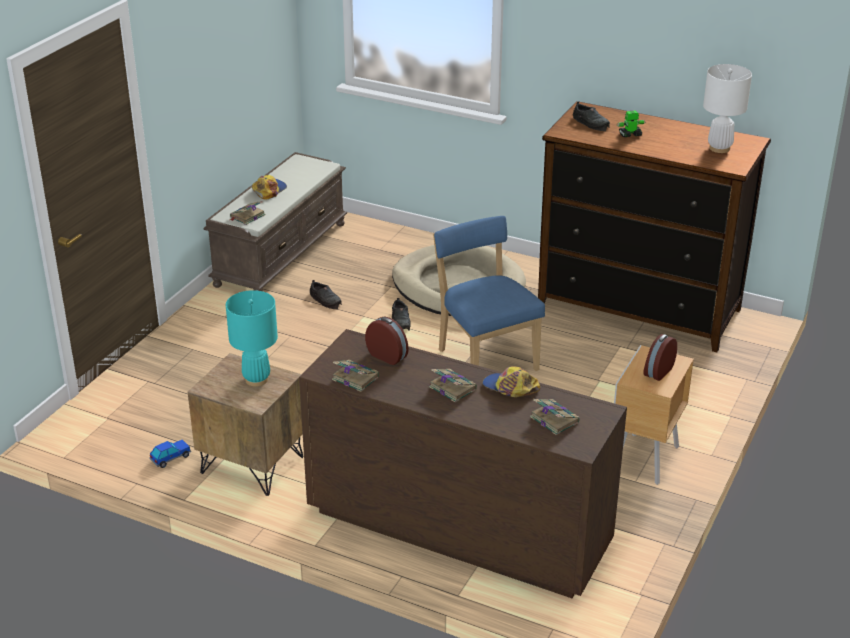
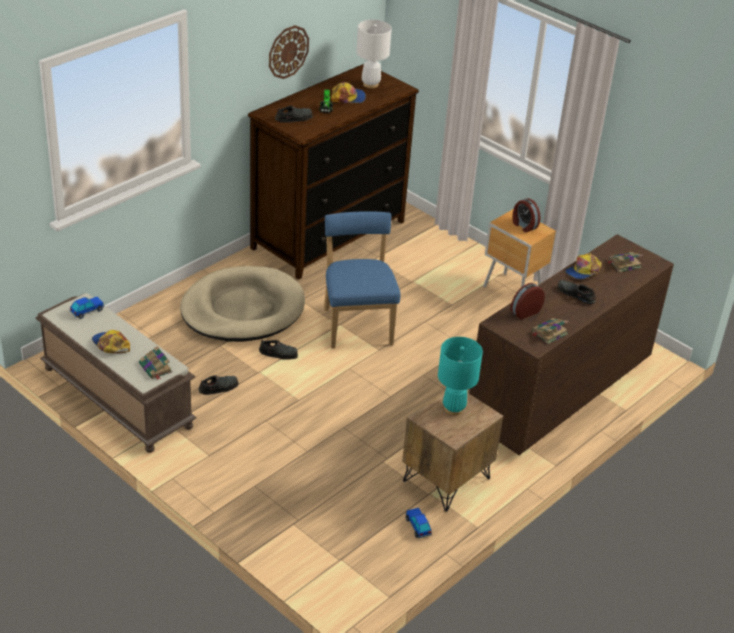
camera: 75 degrees left, 5 degrees up
book [429,369,477,403] -> black shoe [557,280,596,304]
blue chair [433,216,545,371] -> blue chair turned 90 degrees clockwise [324,211,401,349]
none -> toy car [70,297,104,319]
none -> wall clock [269,25,309,79]
none -> cap [331,82,366,104]

